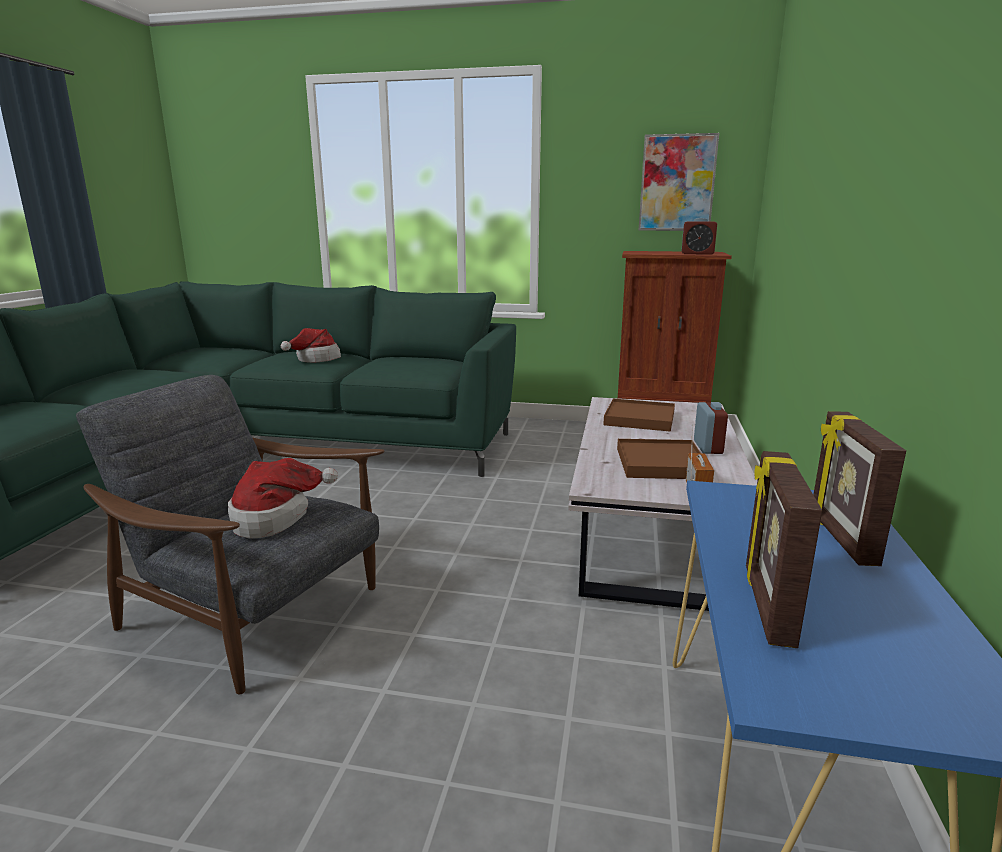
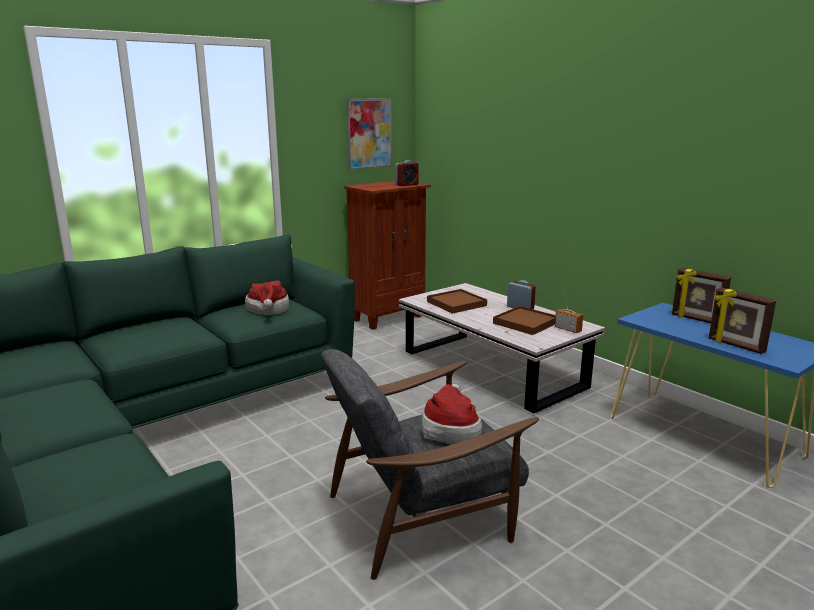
camera: 50 degrees left, 0 degrees up
hat [280,328,341,363] -> hat moved to [245,280,289,315]

